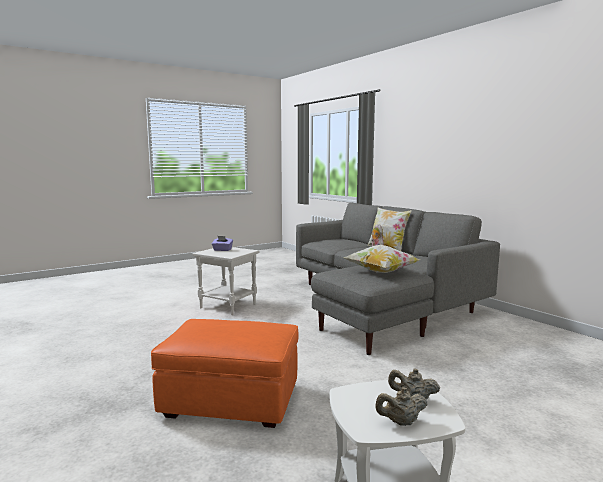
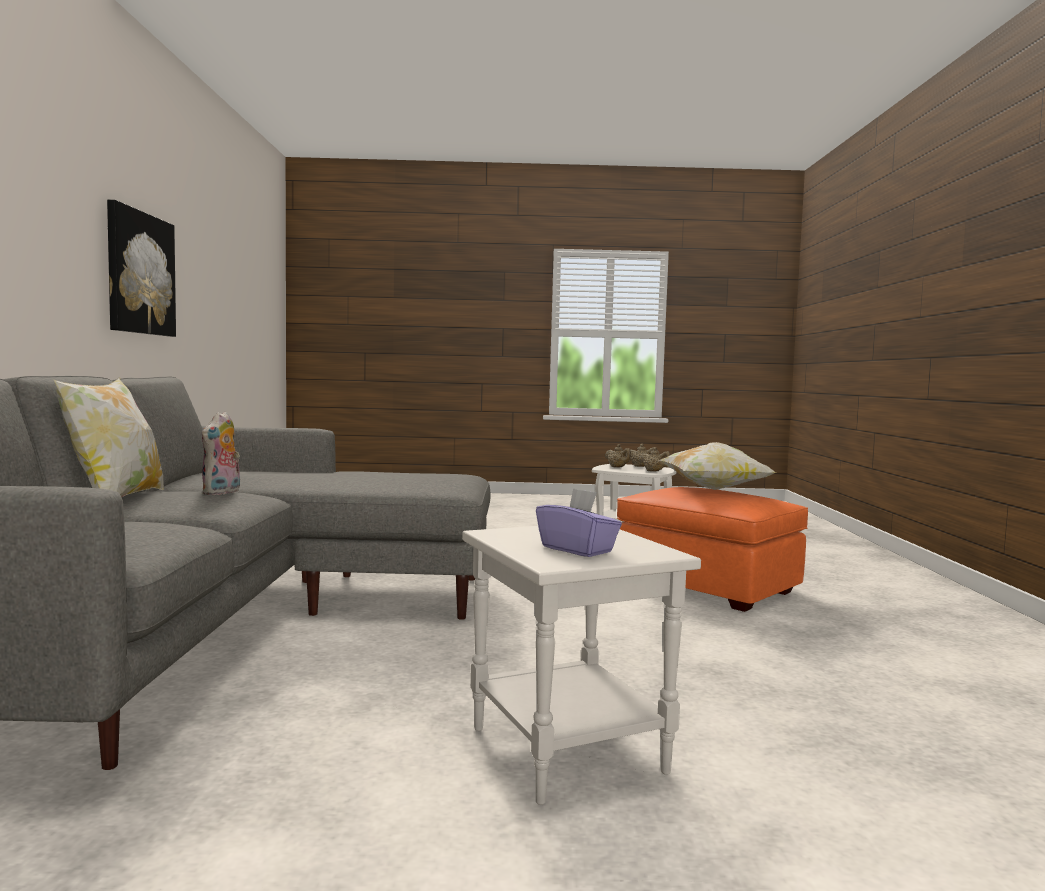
camera: 145 degrees left, 5 degrees down
pillow [344,245,420,273] -> pillow moved to [660,442,776,490]
none -> picture [107,200,176,337]
none -> beige teapot [639,447,670,472]

